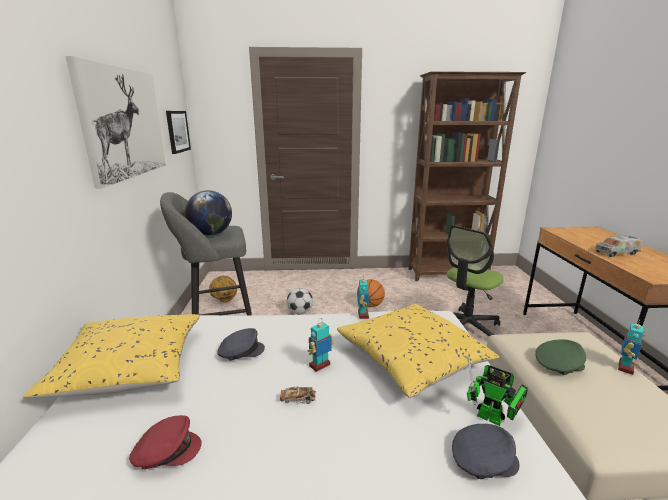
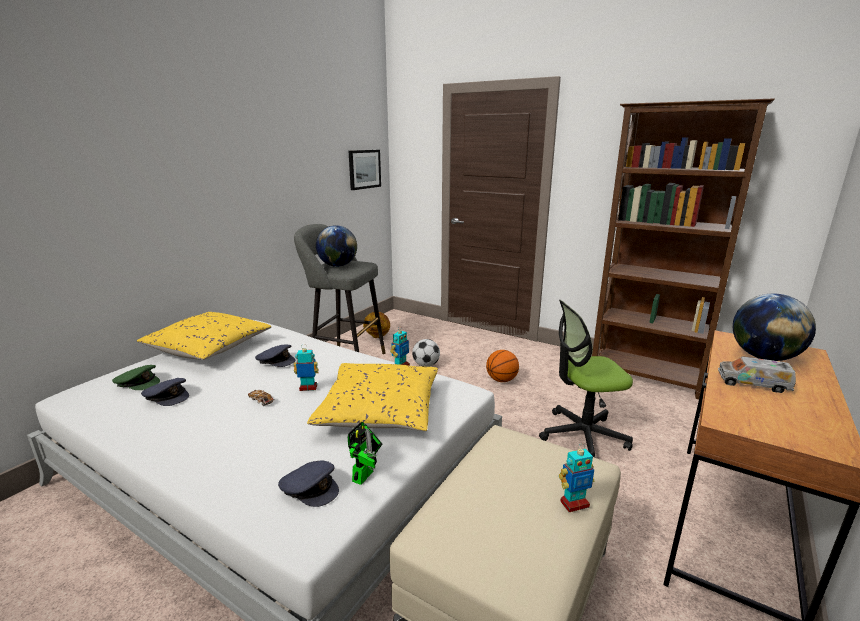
camera: 35 degrees right, 0 degrees up
picture [66,56,166,189] -> none
red cap [129,415,202,469] -> grey cap [141,378,189,406]
toy robot [467,356,528,426] -> toy robot turned 135 degrees counterclockwise [348,422,382,485]
green cap [535,339,586,375] -> green cap moved to [112,365,160,390]
none -> globe [733,294,816,361]

